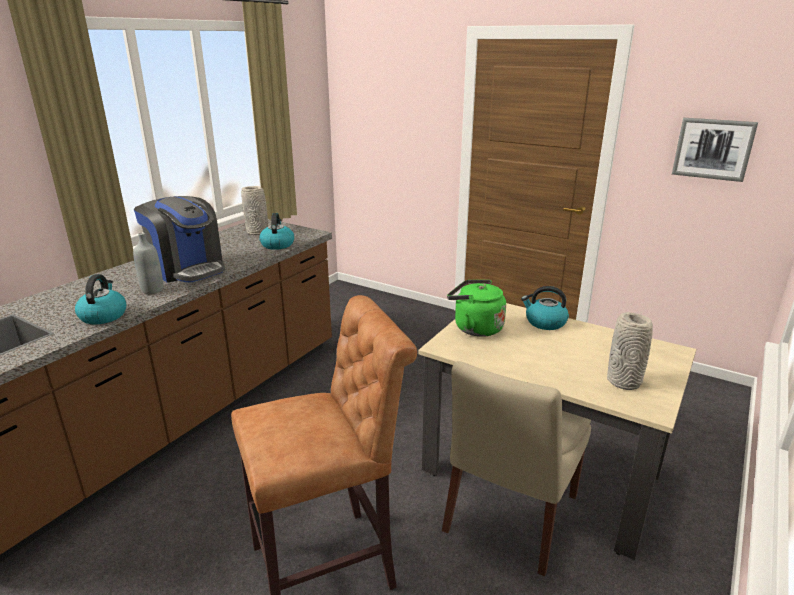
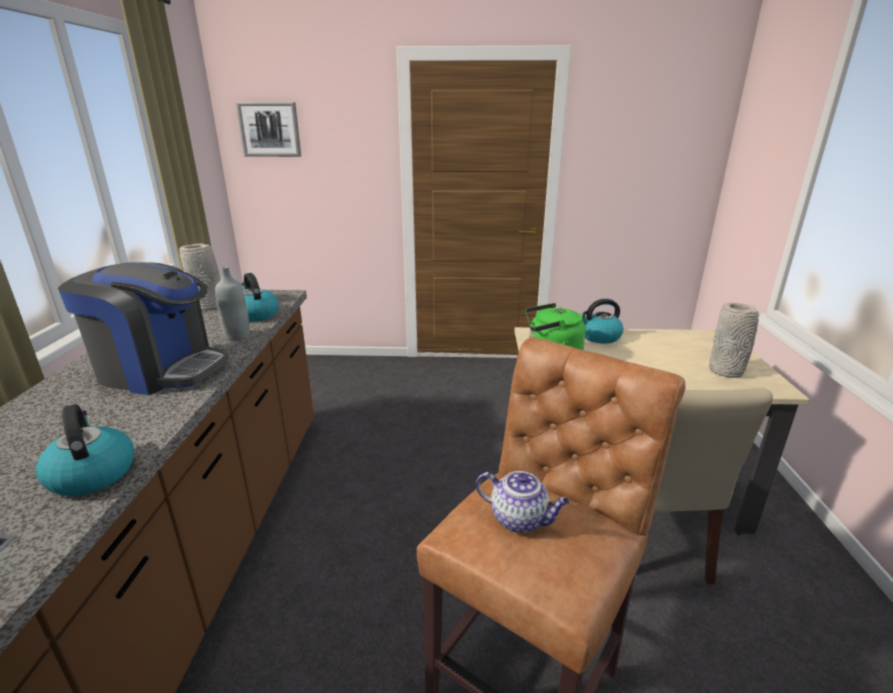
camera: 30 degrees left, 0 degrees up
grey bottle [133,233,163,294] -> grey bottle moved to [215,266,250,341]
picture [672,118,758,182] -> picture moved to [236,102,301,157]
none -> teapot [476,471,570,533]

